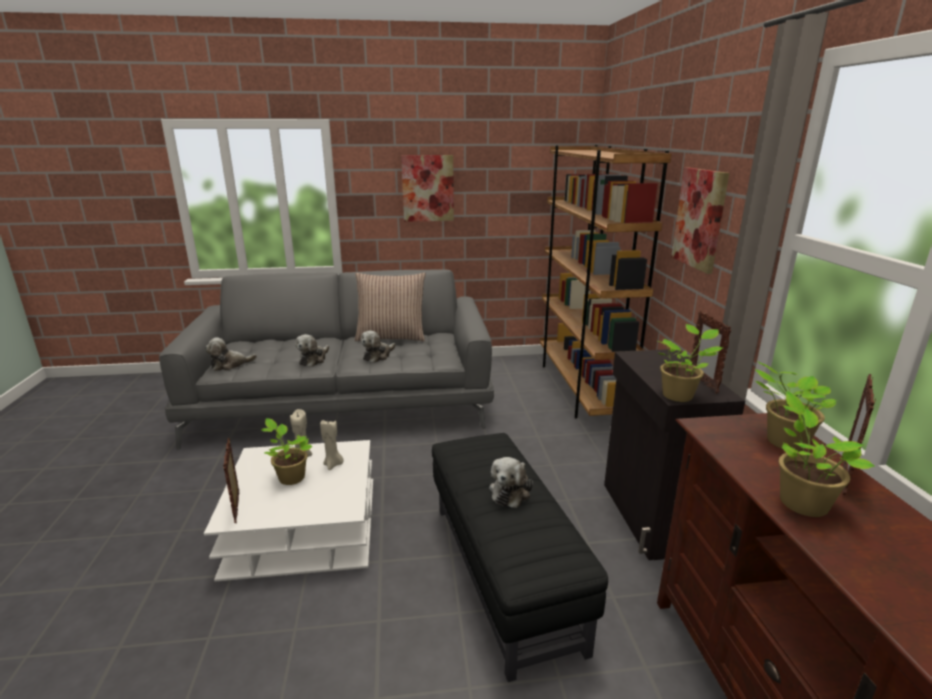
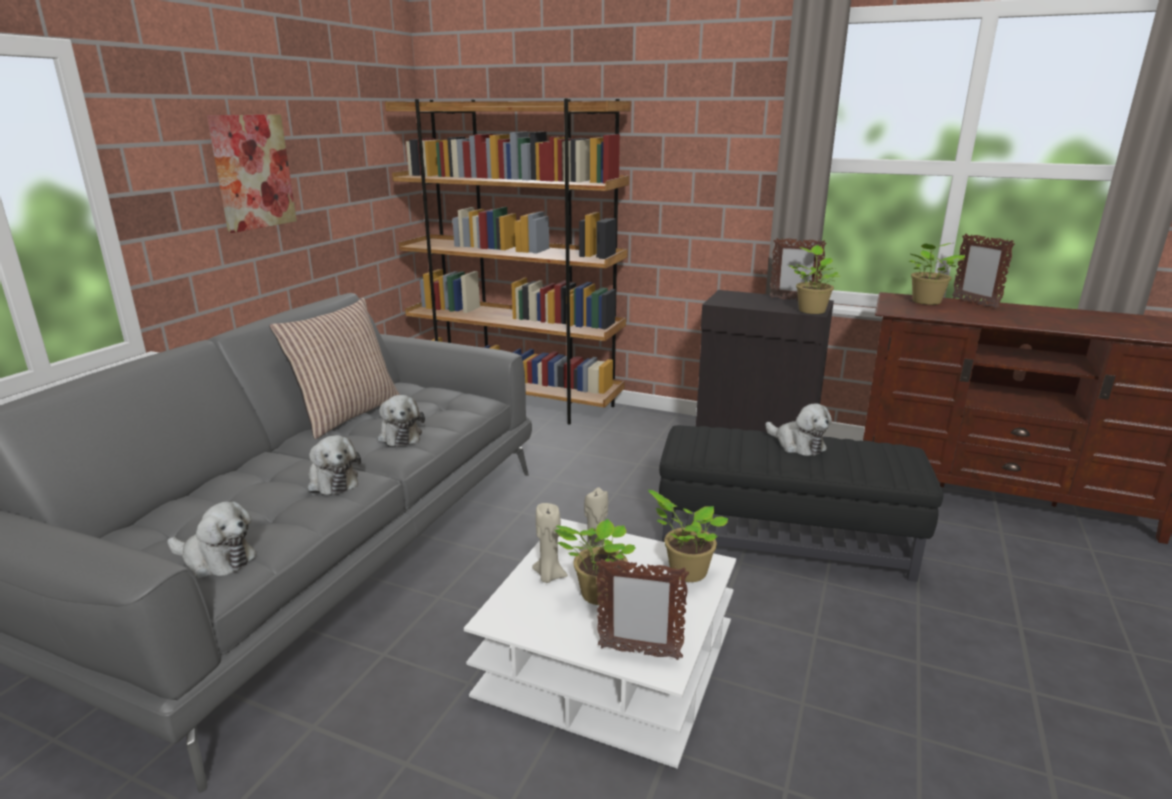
camera: 60 degrees left, 0 degrees up
plush toy [205,337,257,371] -> plush toy turned 75 degrees counterclockwise [167,501,257,578]
picture [671,168,730,274] -> none
potted plant [779,391,875,517] -> potted plant moved to [648,490,729,582]

